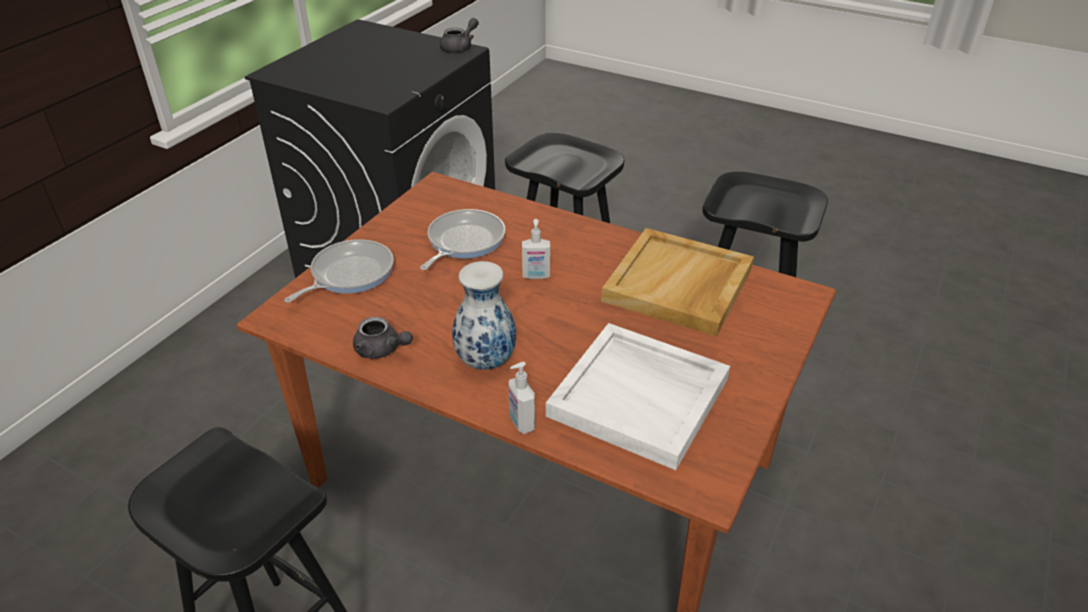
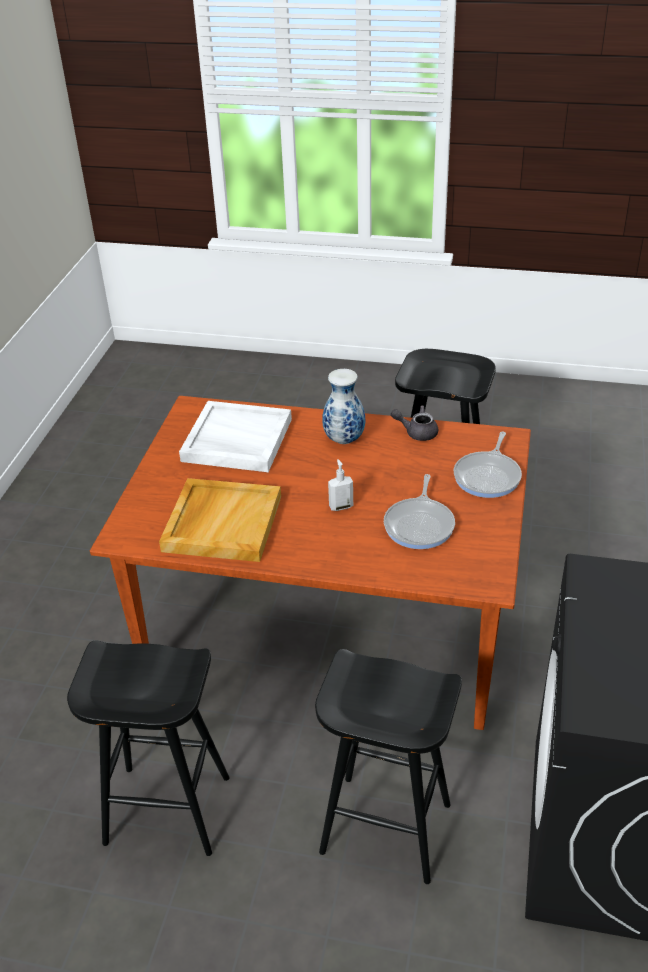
camera: 165 degrees right, 0 degrees up
grey teapot [440,18,479,53] -> none
soap dispenser [509,362,535,434] -> none

